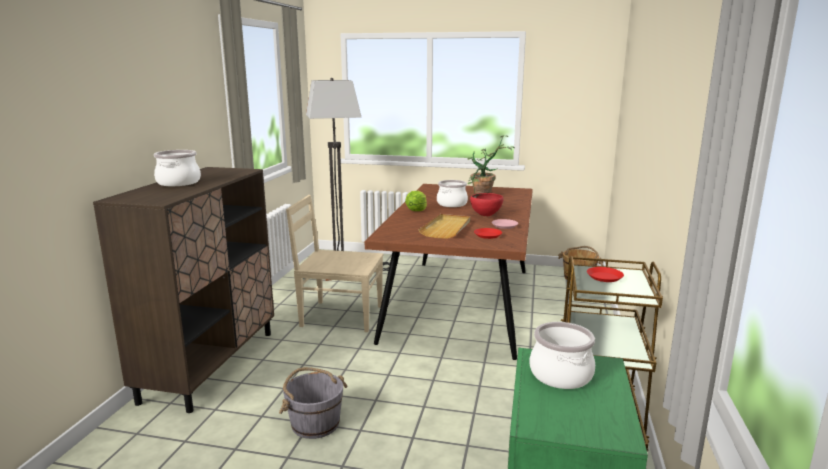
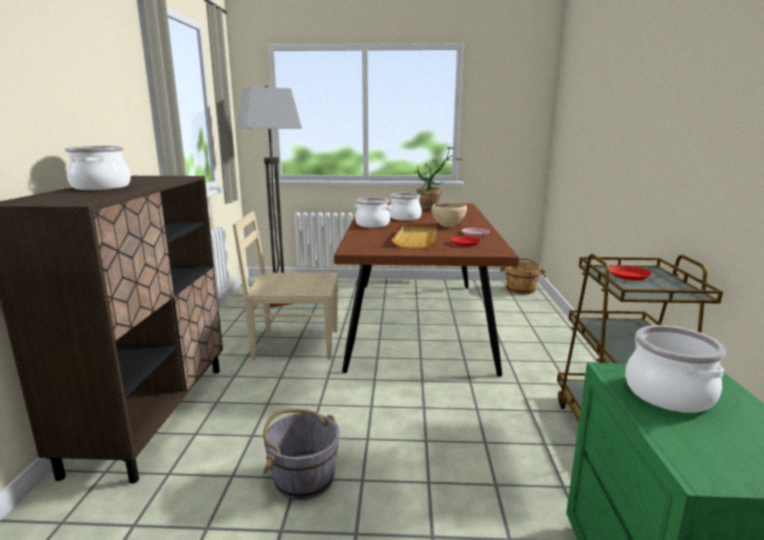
camera: 10 degrees left, 0 degrees up
lettuce [405,191,427,211] -> cooking pot [354,198,391,228]
red bowl [470,193,503,217] -> beige bowl [431,203,467,227]

